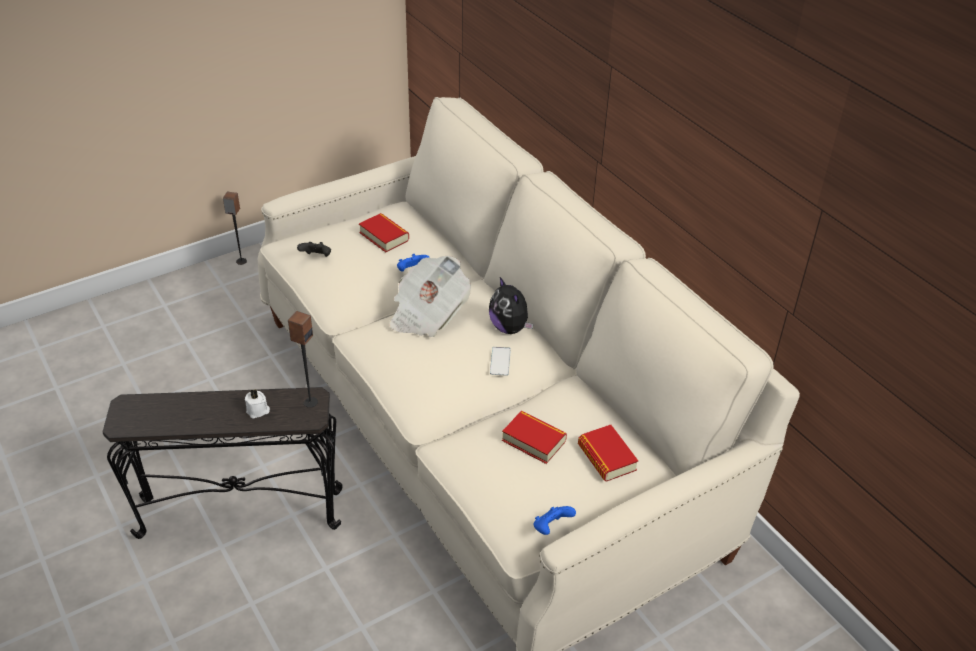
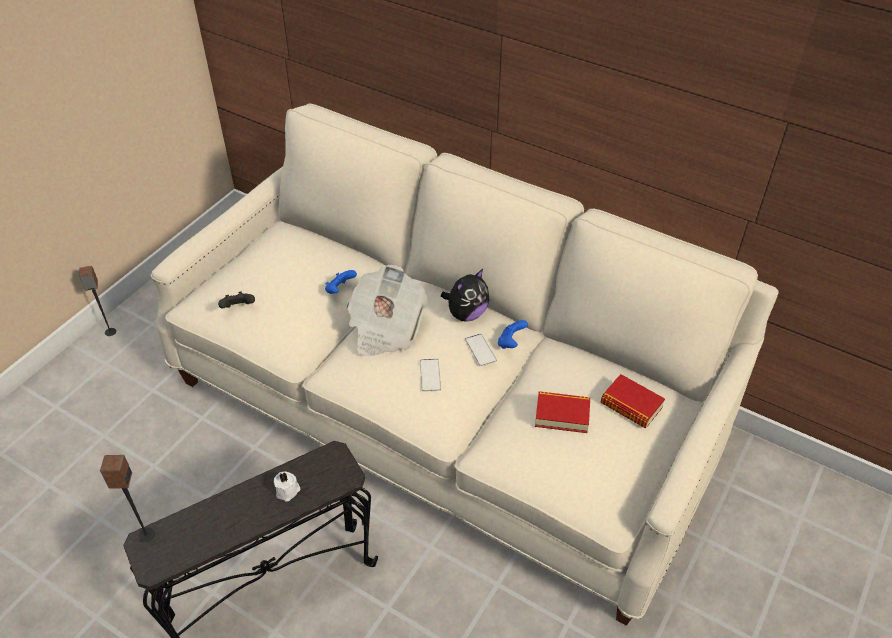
camera: 25 degrees left, 5 degrees up
speaker [288,311,318,408] -> speaker moved to [100,455,155,542]
book [359,213,409,252] -> none
plush toy [489,277,534,334] -> plush toy turned 75 degrees counterclockwise [441,269,489,322]
blue game controller [533,506,576,535] -> blue game controller moved to [498,320,528,349]
none -> phone [420,359,441,391]

